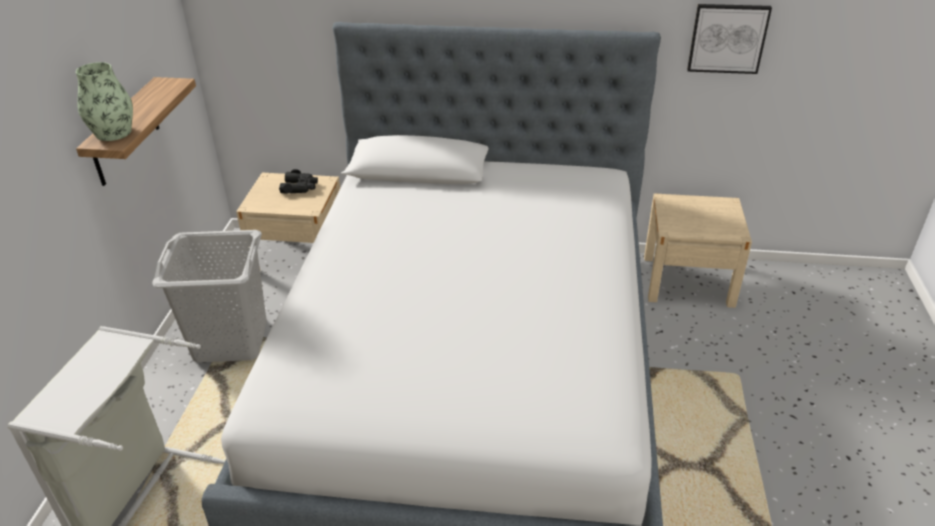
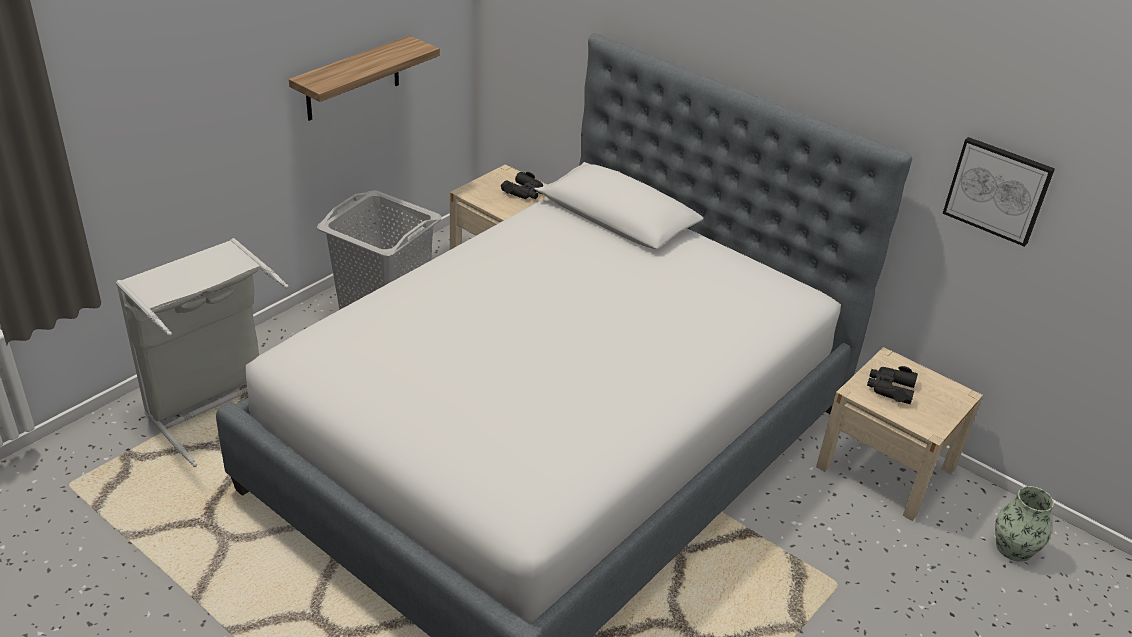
camera: 30 degrees right, 0 degrees up
vase [76,62,133,141] -> vase moved to [995,486,1054,562]
none -> black binoculars [867,366,918,404]

